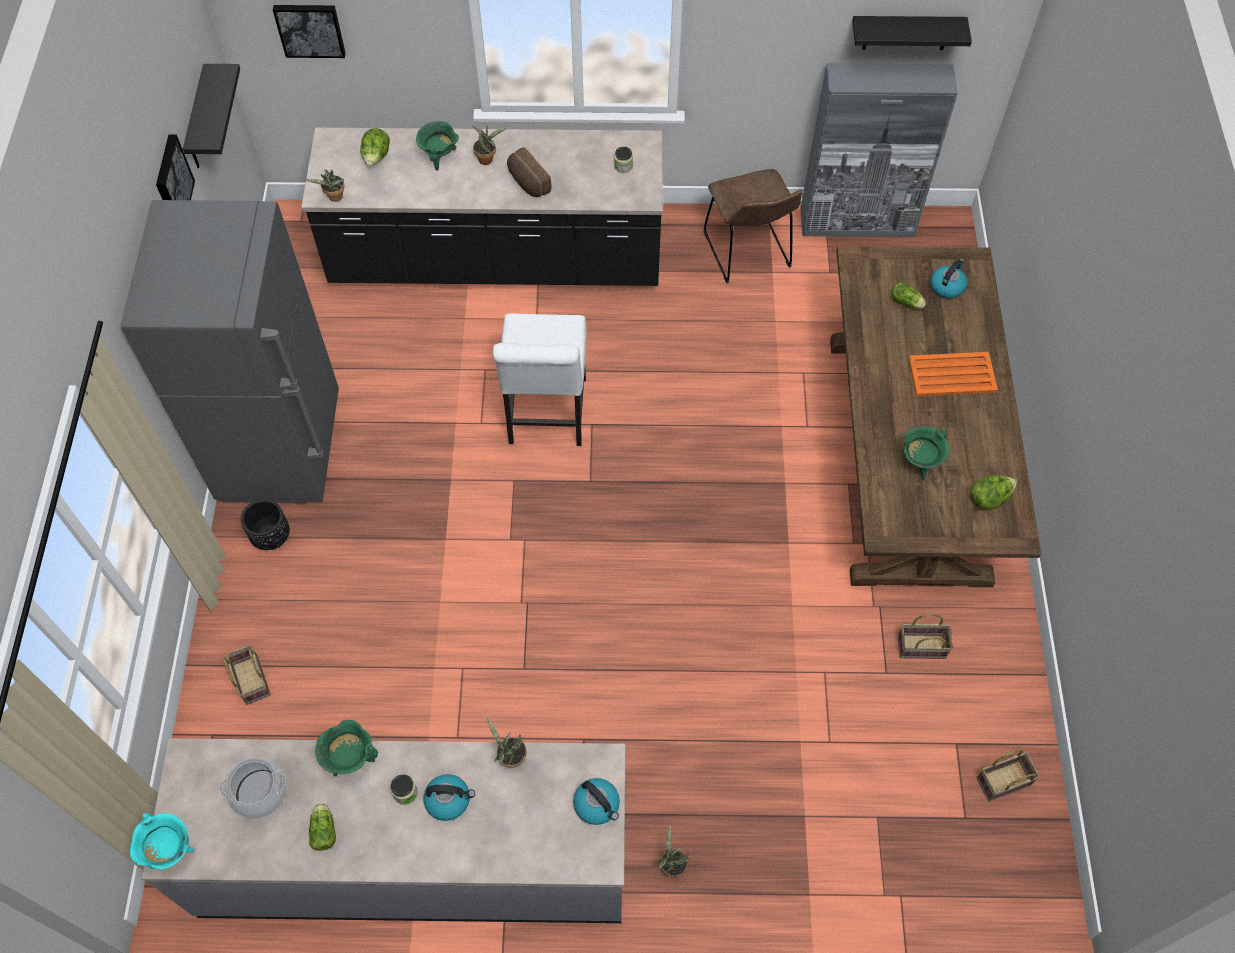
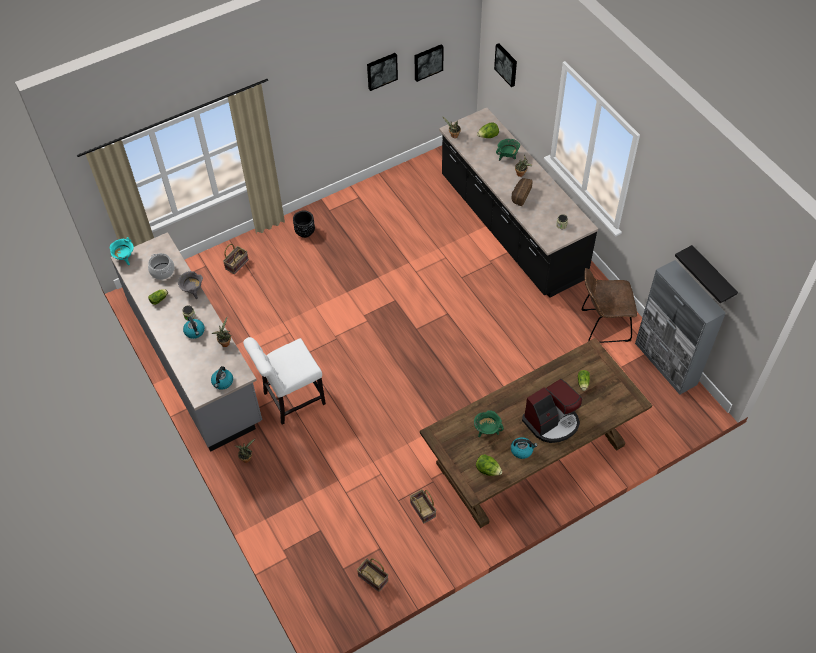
camera: 60 degrees right, 5 degrees down
grey fridge [121,200,339,503] -> none
black shelf [183,64,240,168] -> picture [414,44,444,82]
green cooking pot [315,720,378,776] -> grey cooking pot [178,271,203,299]
white chair [493,313,587,446] -> white chair moved to [243,337,326,425]
brown chair [704,169,803,283] -> brown chair turned 45 degrees clockwise [582,268,637,343]
orange tray [908,352,998,396] -> coffee machine [522,379,582,443]
kettle [930,258,967,299] -> kettle moved to [511,437,538,459]

